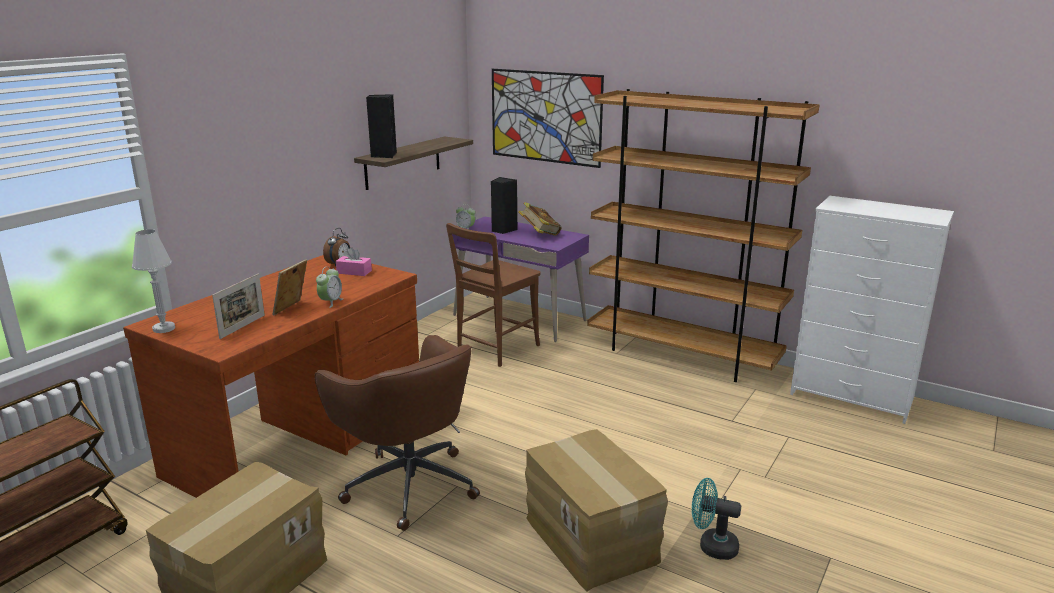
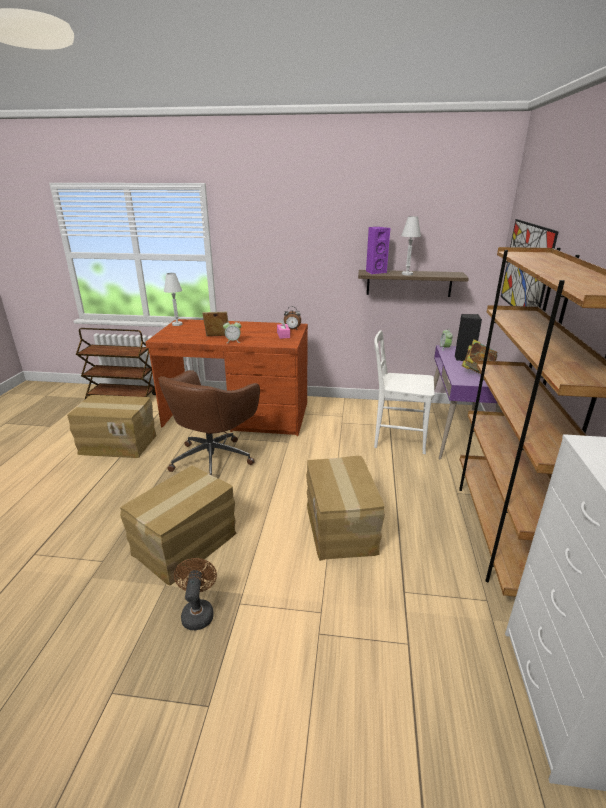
camera: 65 degrees right, 5 degrees up
picture frame [212,273,265,339] -> none
black speaker [366,94,397,158] -> purple speaker [366,227,390,274]
brown chair [446,223,540,367] -> white chair [374,330,435,454]
turquoise fan [692,478,741,560] -> brown fan [174,558,217,630]
none -> cardboard box [306,456,385,561]
none -> white table lamp [401,216,421,275]

